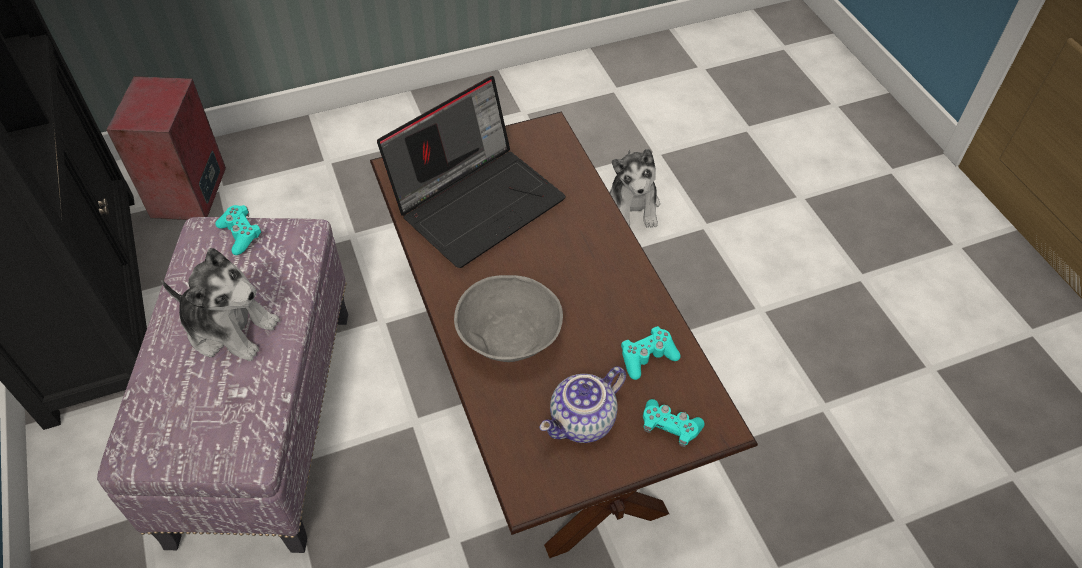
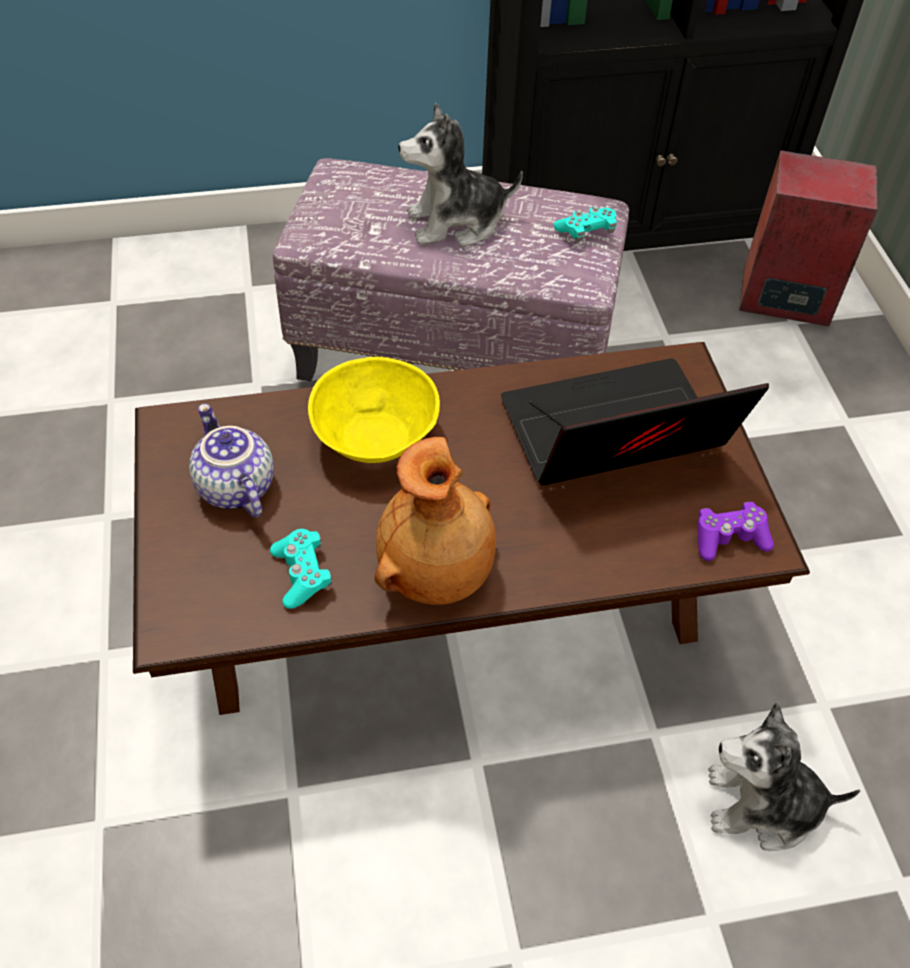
camera: 100 degrees right, 0 degrees up
plush toy [161,248,280,361] -> plush toy turned 45 degrees clockwise [398,103,523,247]
laptop [377,76,566,268] -> laptop turned 105 degrees clockwise [501,358,769,486]
grey bowl [454,275,563,362] -> yellow bowl [308,357,440,463]
turquoise game controller [643,399,705,447] -> none
none -> brown vase [375,437,496,605]
none -> purple game controller [697,502,774,561]

